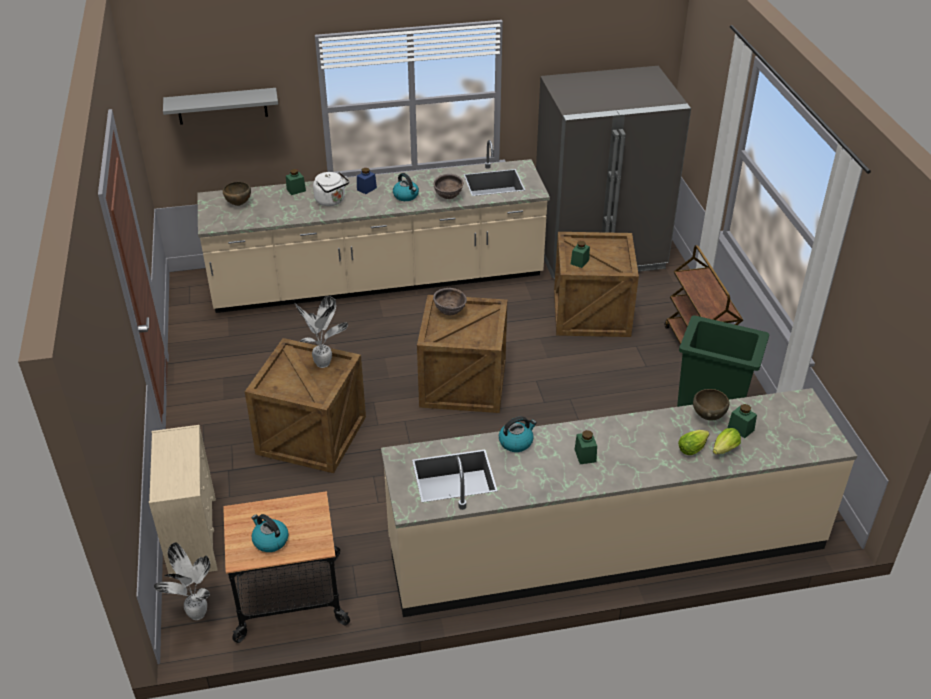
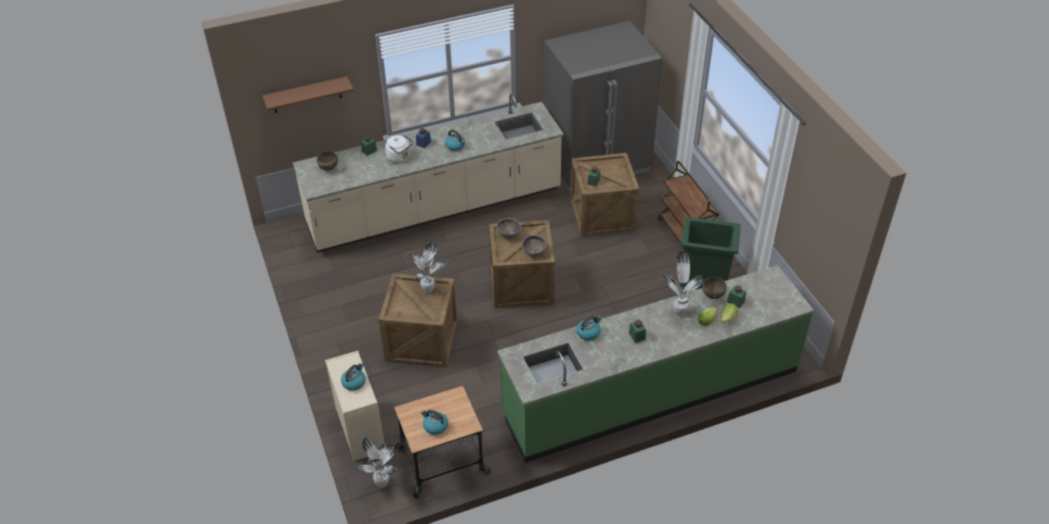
camera: 10 degrees left, 5 degrees up
grey shelf [163,88,278,125] -> brown shelf [262,76,354,113]
beige counter [381,388,857,617] -> green counter [497,265,814,463]
brown bowl [434,174,464,199] -> brown bowl moved to [522,235,547,257]
none -> kettle [341,363,366,391]
none -> potted plant [663,251,703,316]

